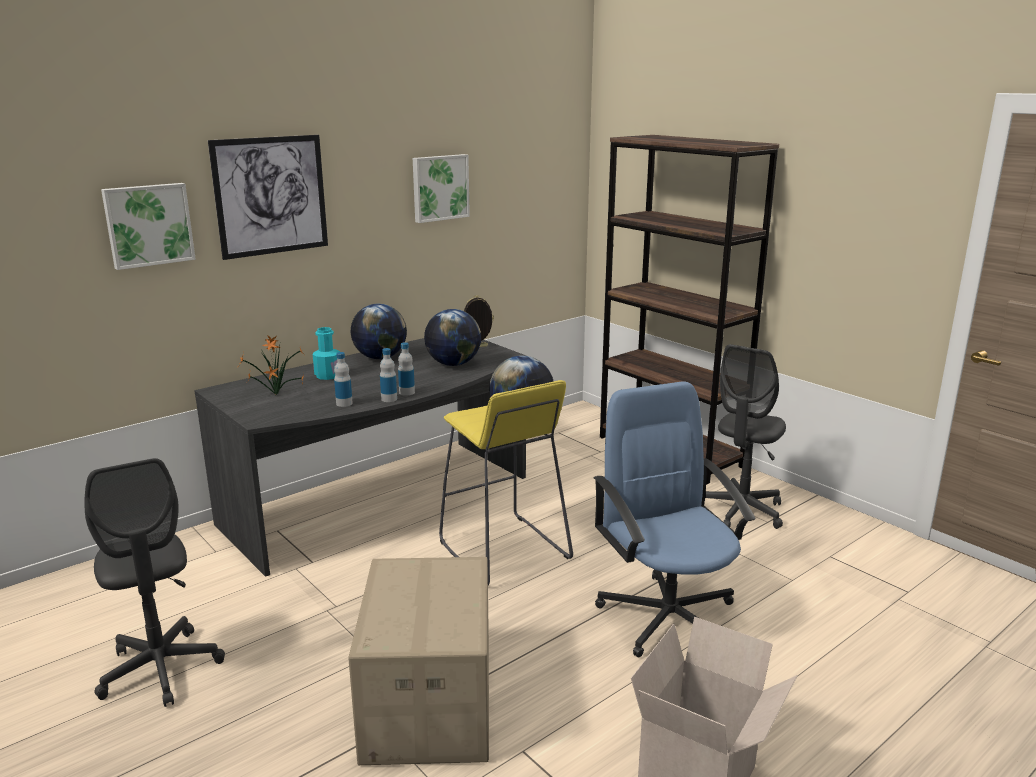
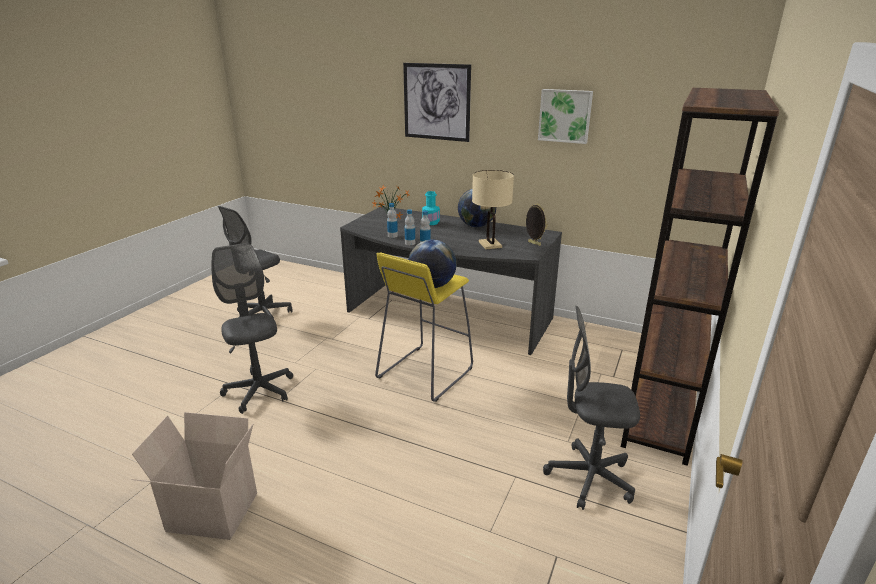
camera: 65 degrees right, 5 degrees up
picture [101,183,196,270] -> none
cardboard box [348,557,489,765] -> grey office chair [212,243,293,414]
globe [424,309,481,366] -> beige table lamp [472,170,514,249]
blue office chair [594,381,755,657] -> none

